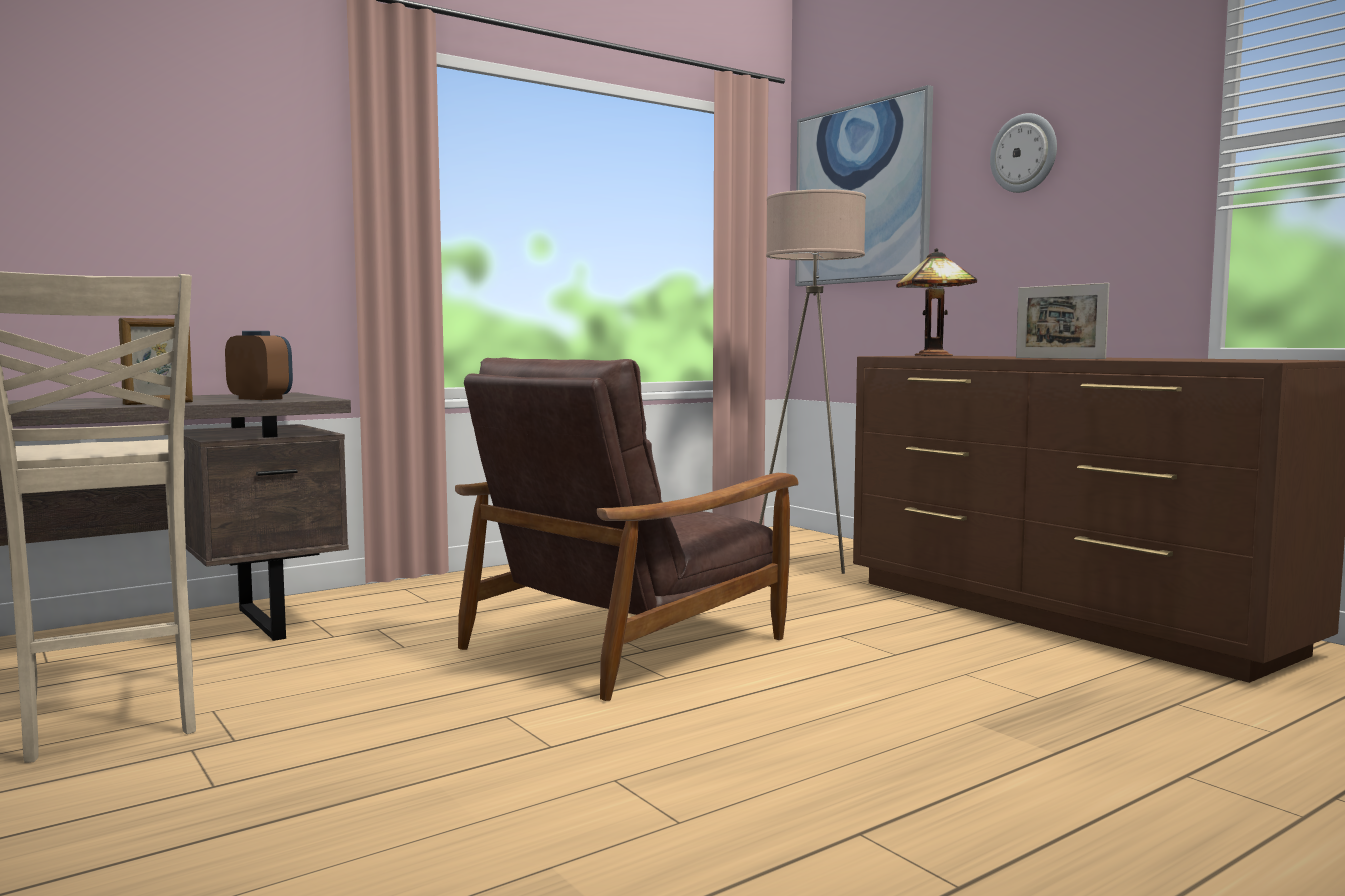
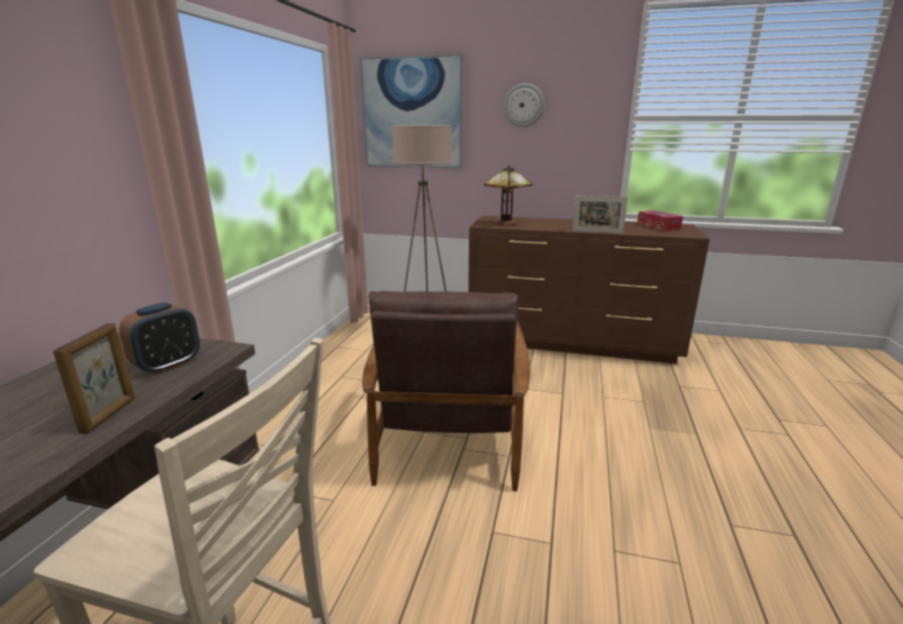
camera: 40 degrees left, 15 degrees up
alarm clock [225,331,293,400] -> alarm clock turned 135 degrees clockwise [119,302,200,374]
none -> tissue box [637,210,683,231]

